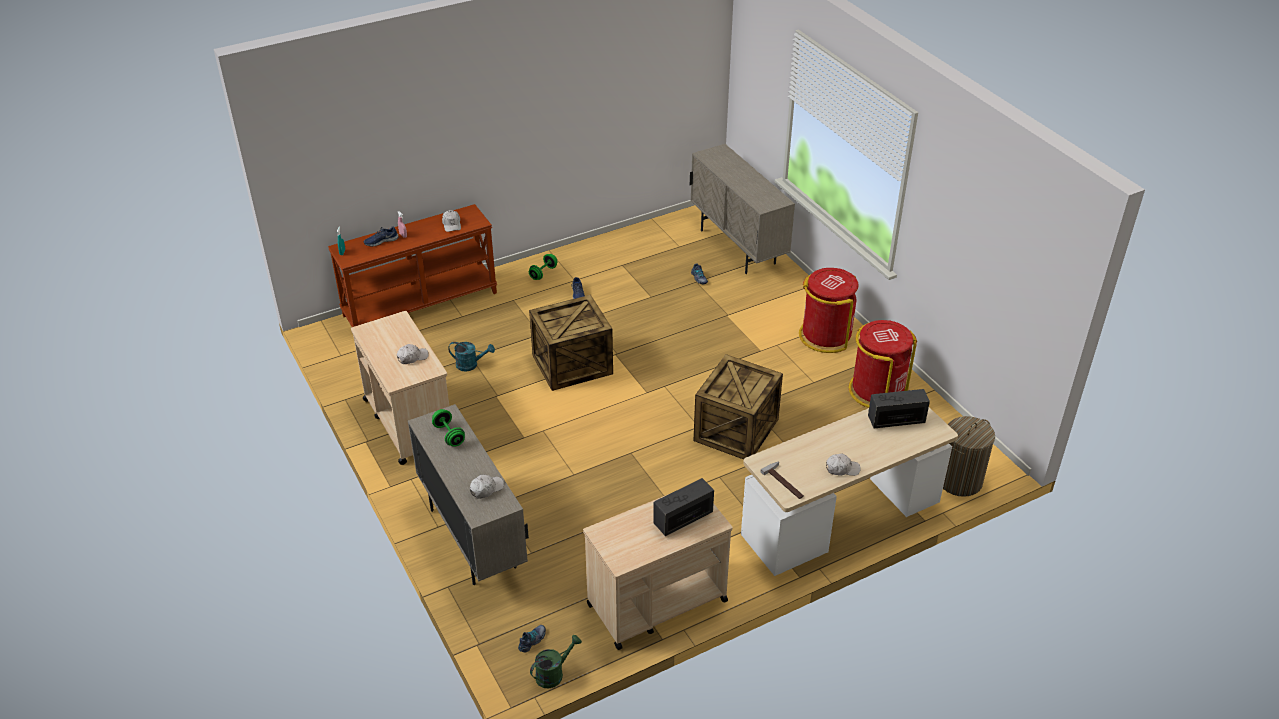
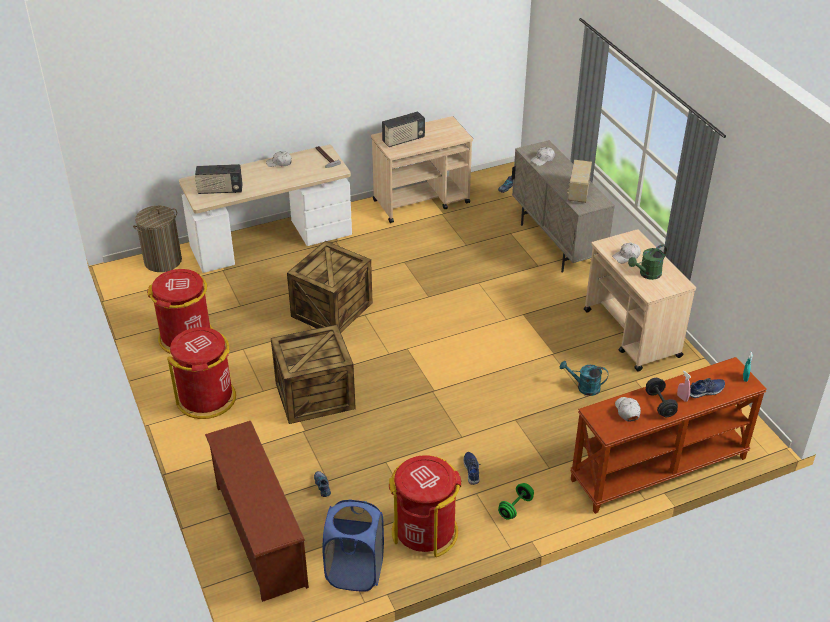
camera: 175 degrees left, 0 degrees up
green dumbbell [432,409,465,447] -> radio [567,160,592,203]
crate [529,295,613,391] -> crate moved to [271,325,356,424]
green watering can [530,635,582,688] -> green watering can moved to [628,244,667,280]
beige cabinet [690,144,795,274] -> brown shoe rack [205,421,309,602]
none -> blue laundry basket [322,499,384,592]
none -> red trash can [389,455,462,557]
none -> black dumbbell [646,378,678,417]

